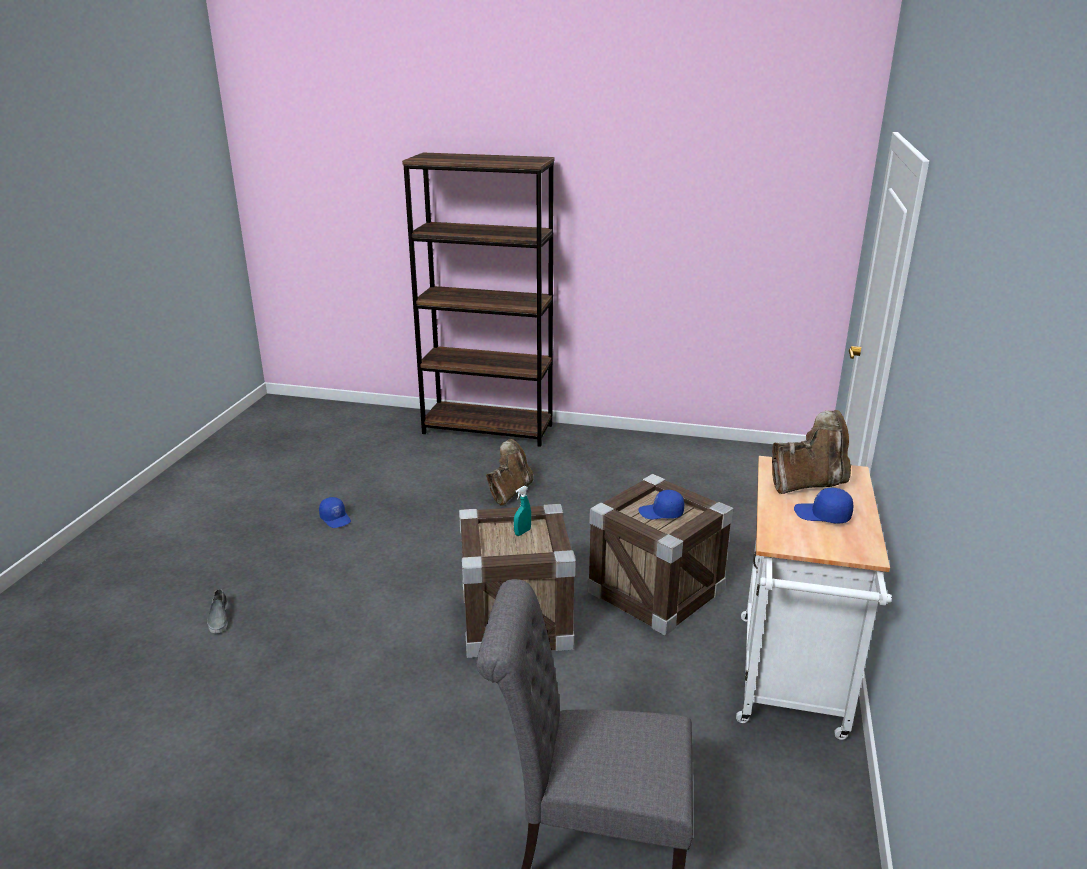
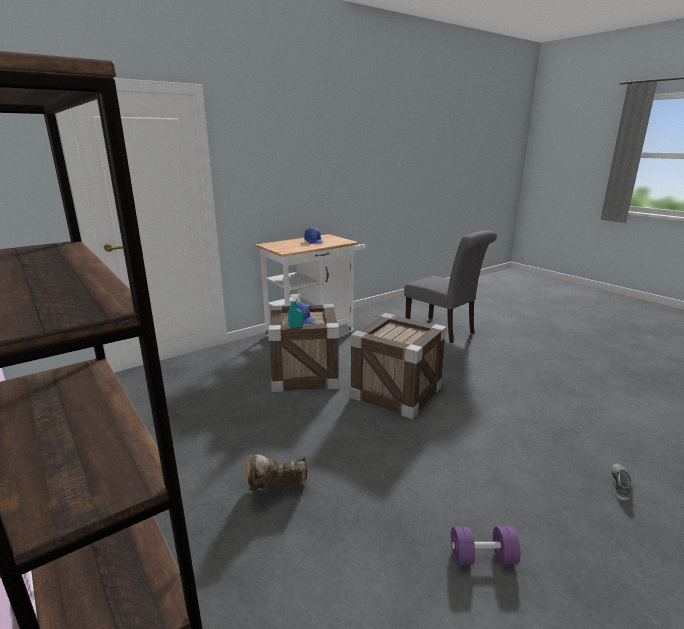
camera: 140 degrees left, 5 degrees down
blue cap [319,497,351,528] -> purple dumbbell [451,526,520,565]
turquoise spray bottle [514,486,531,536] -> turquoise spray bottle moved to [288,294,304,328]
brown boot [772,410,851,494] -> none

